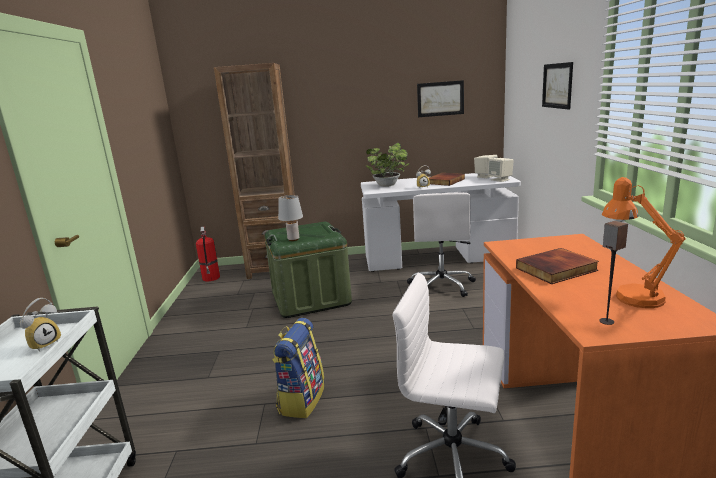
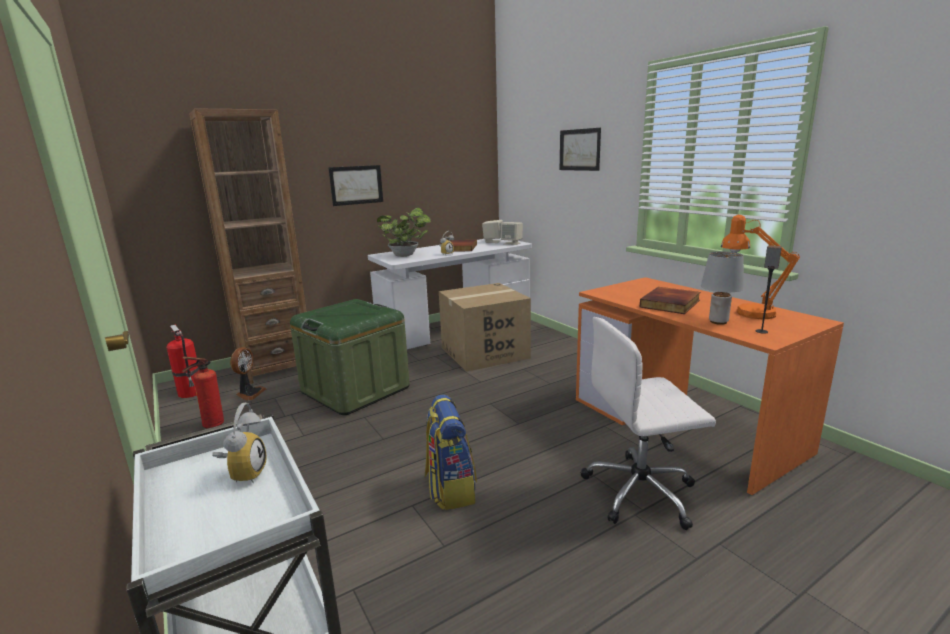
camera: 30 degrees left, 0 degrees up
grey table lamp [278,195,303,241] -> grey table lamp moved to [701,252,744,325]
white office chair [407,192,476,297] -> cardboard box [439,283,531,372]
picture [417,80,464,117] -> picture moved to [329,165,383,206]
none -> fire extinguisher [182,356,224,429]
none -> fan [230,347,266,400]

